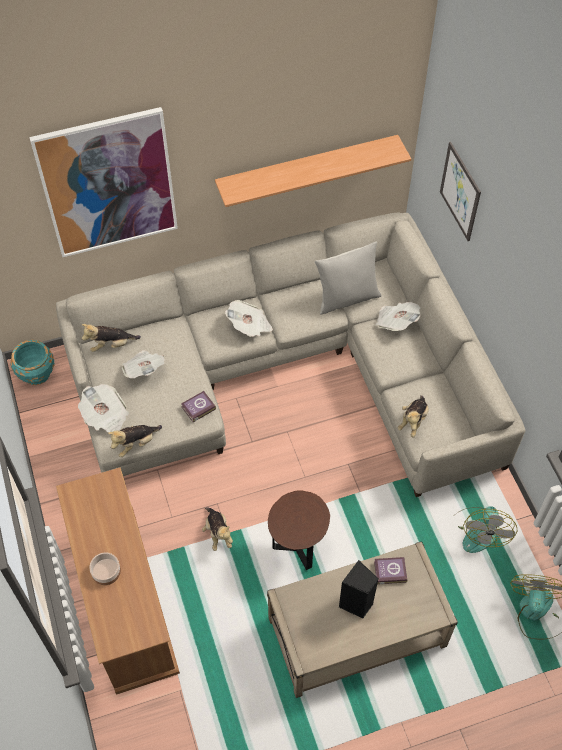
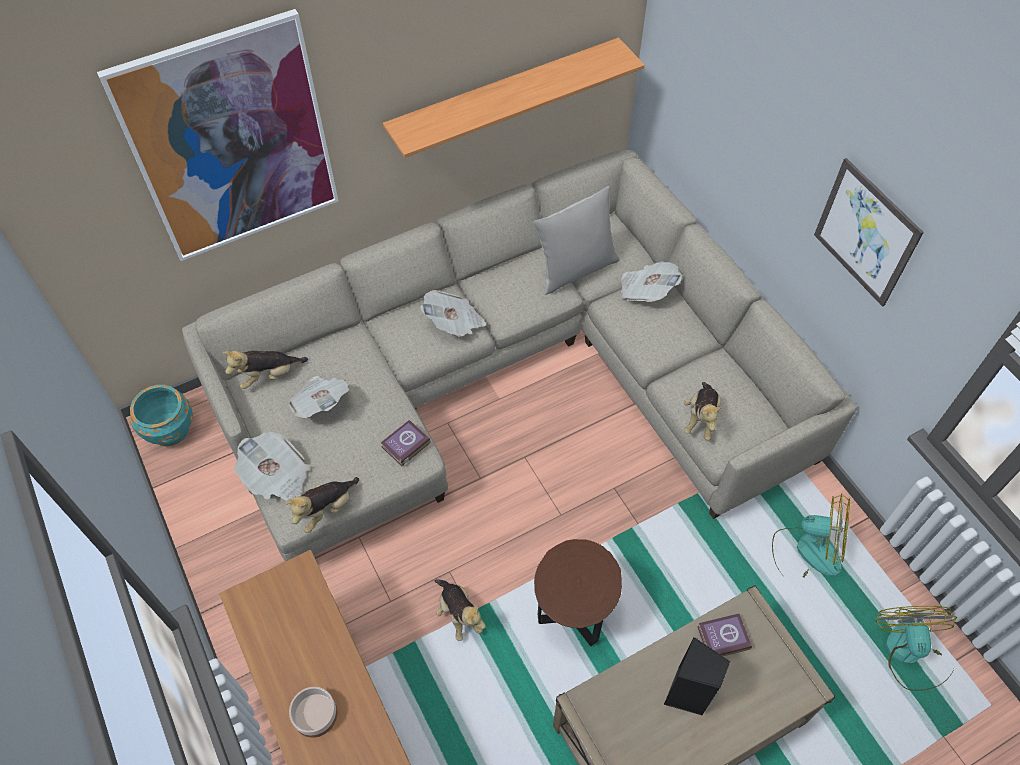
camera: 10 degrees left, 0 degrees up
picture [440,142,481,241] -> picture moved to [814,158,924,307]
fan [458,506,517,553] -> fan turned 75 degrees counterclockwise [772,493,850,580]

